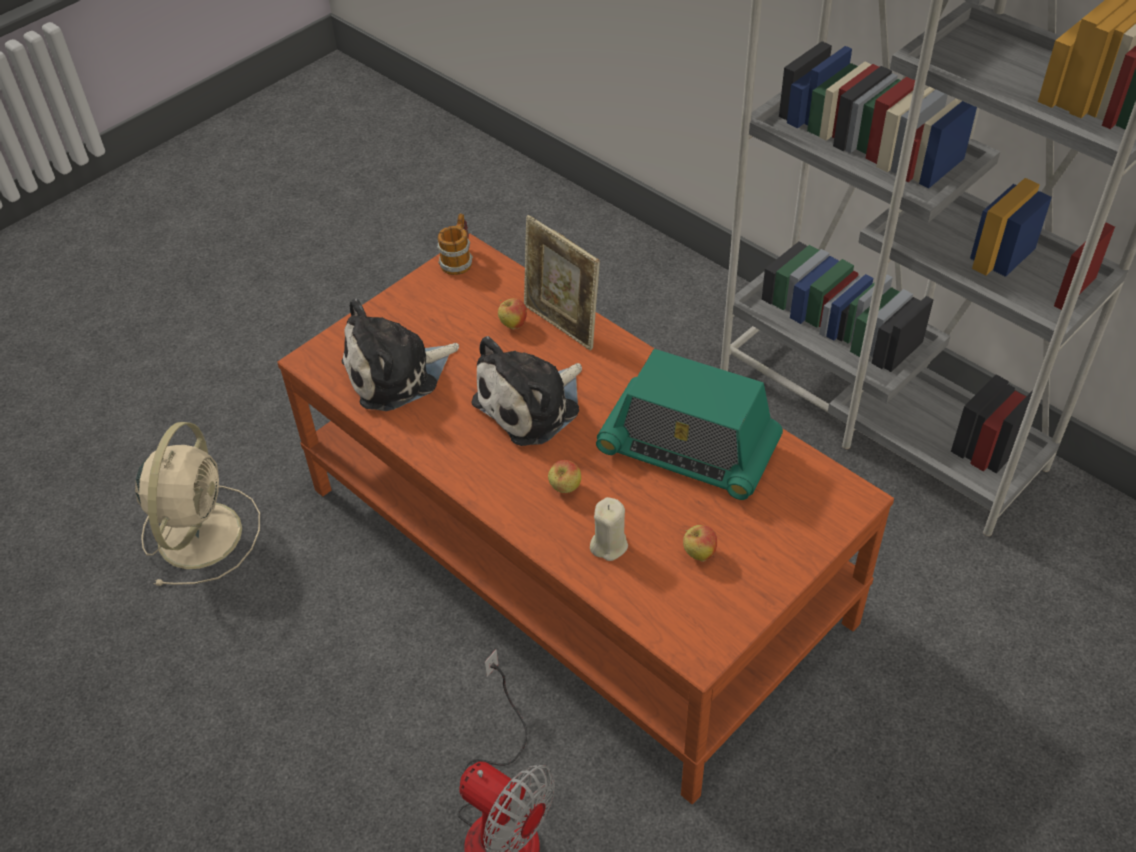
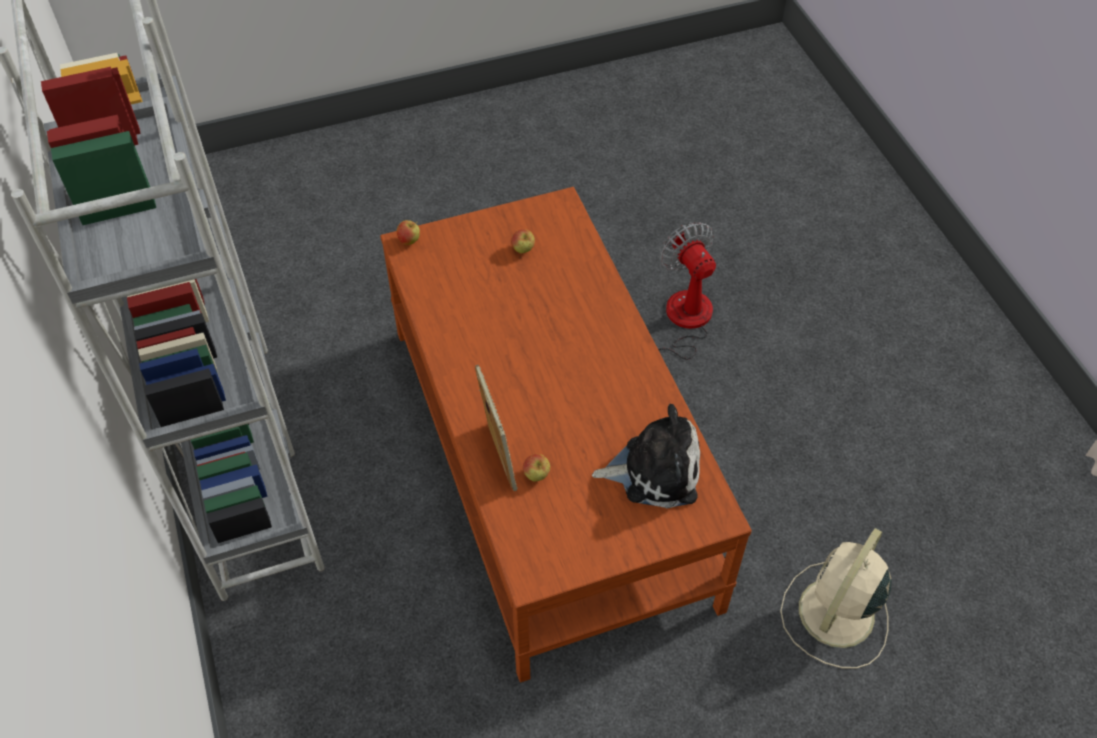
camera: 155 degrees left, 5 degrees up
mug [437,213,473,275] -> none
plush toy [471,336,582,446] -> none
apple [548,460,581,493] -> apple moved to [397,220,420,245]
beige candle [590,497,628,561] -> none
radio [596,349,783,500] -> none

